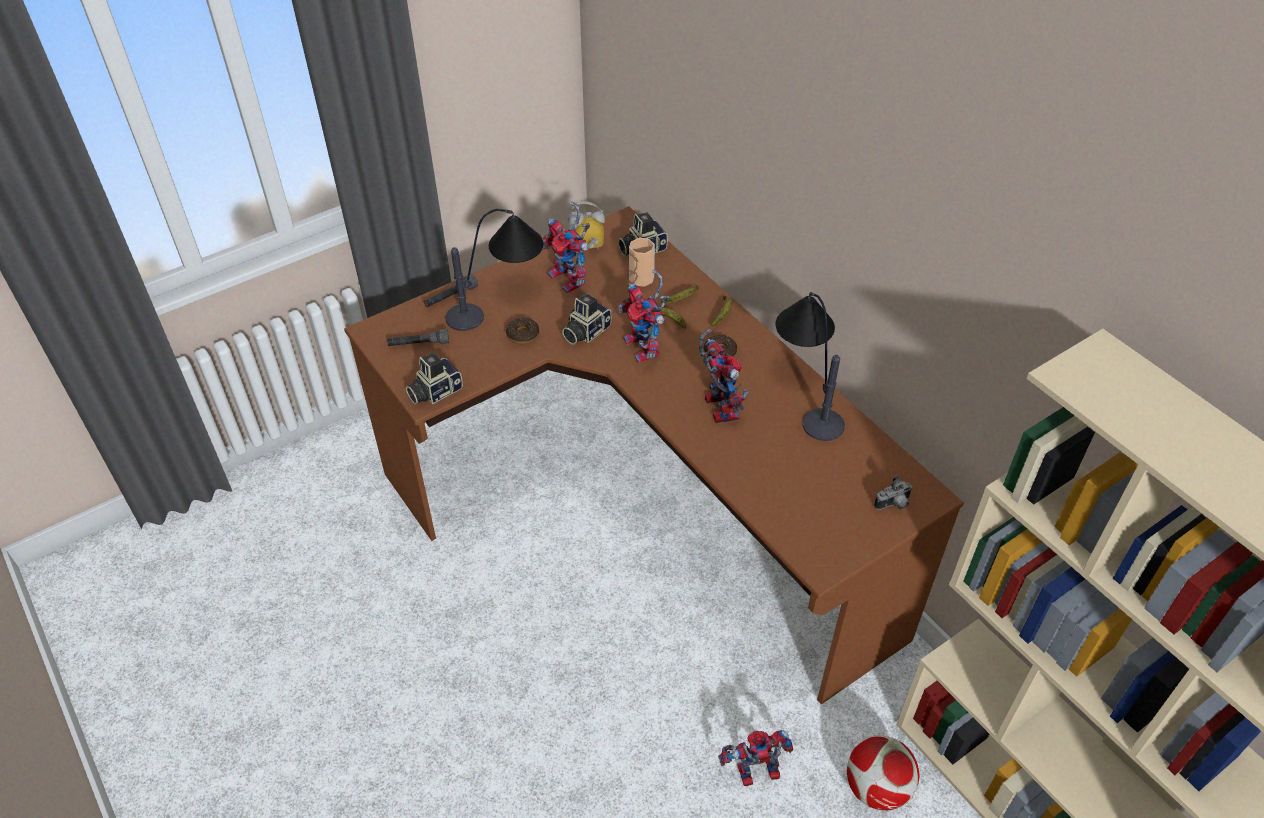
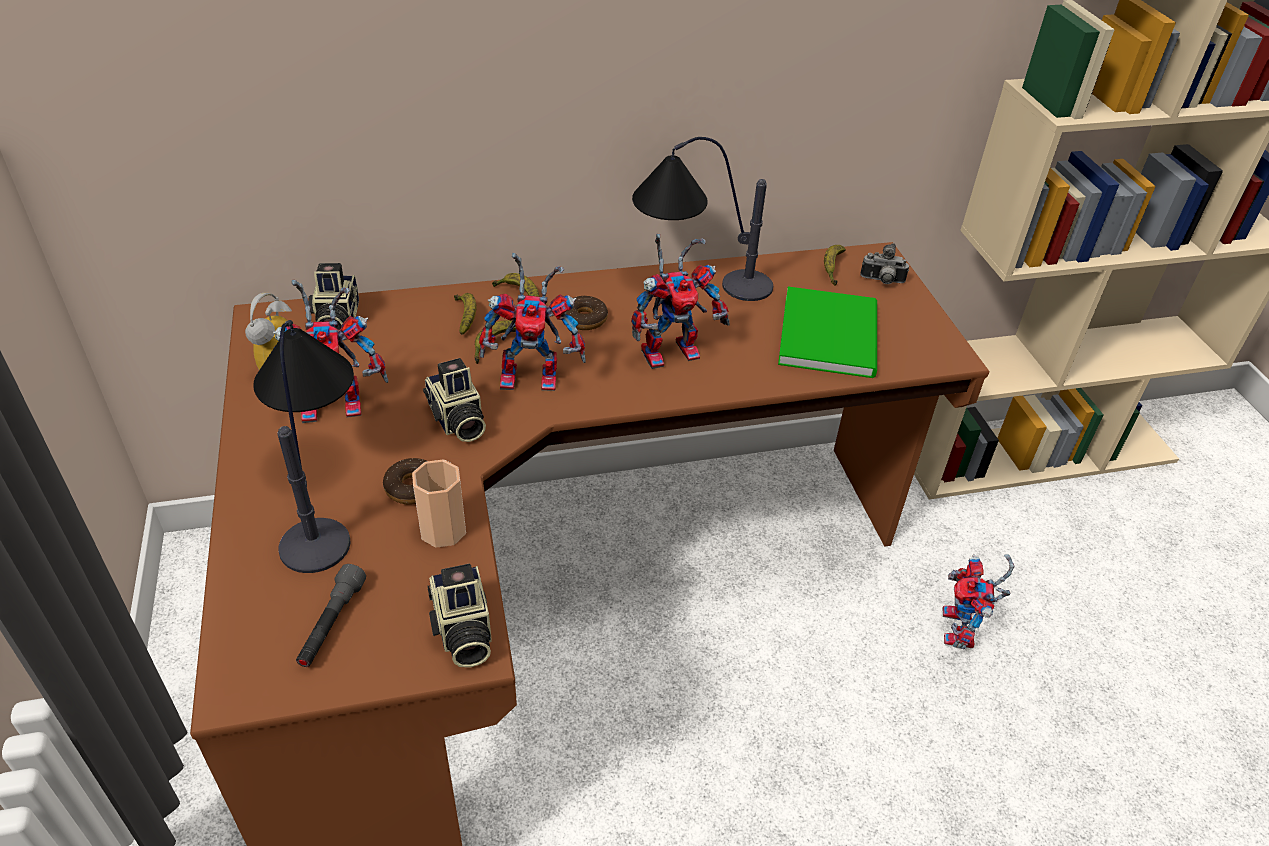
camera: 70 degrees left, 5 degrees down
grey flashlight [424,274,478,307] -> none
cup [629,238,655,287] -> cup moved to [412,460,466,548]
toy robot [699,329,748,423] -> toy robot turned 150 degrees clockwise [631,234,730,369]
football [847,736,920,810] -> none
camera [874,475,913,510] -> camera turned 105 degrees clockwise [860,243,909,284]
none -> green book [778,286,877,378]
none -> banana [824,245,846,286]

